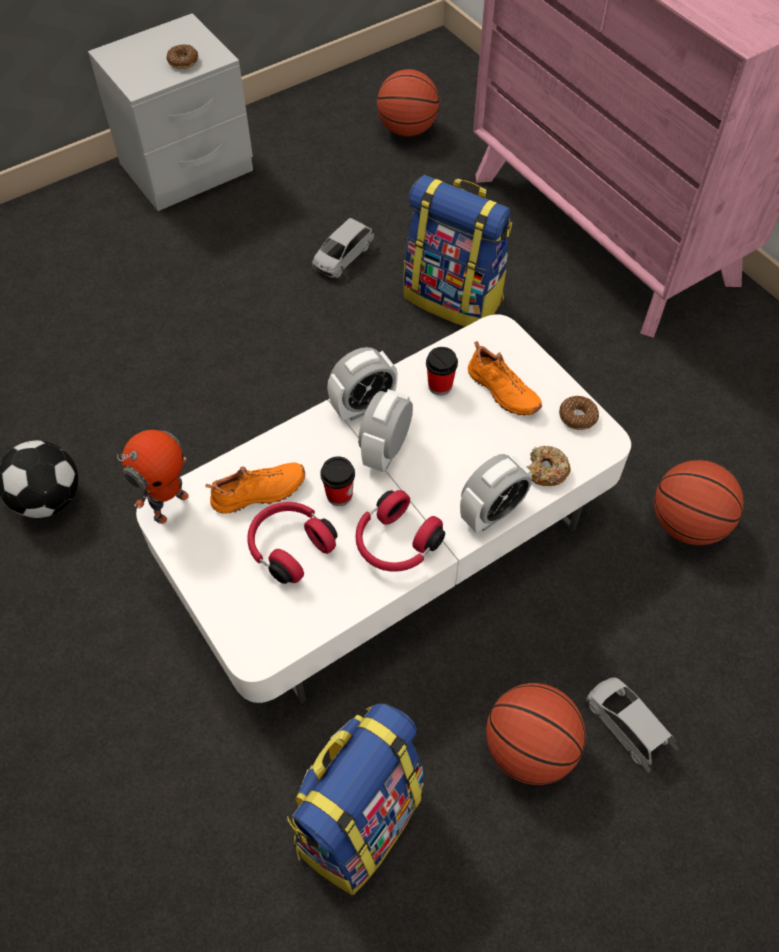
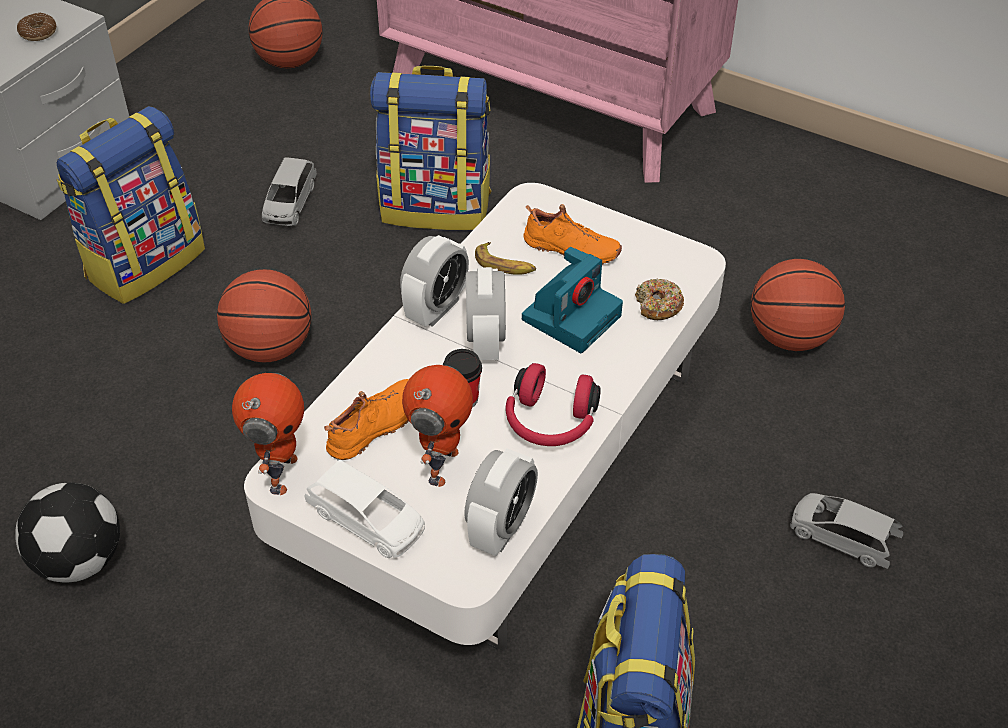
camera: 25 degrees left, 10 degrees down
red headphones [247,502,337,584] -> toy robot [402,365,473,487]
cup [426,347,458,395] -> banana [475,242,536,275]
alarm clock [460,454,532,533] -> alarm clock moved to [464,448,538,556]
basketball [486,683,586,785] -> basketball moved to [217,269,311,362]
donut [559,396,599,430] -> none
none -> backpack [56,106,205,304]
none -> white toy car [305,459,425,558]
none -> camera [522,247,623,353]

